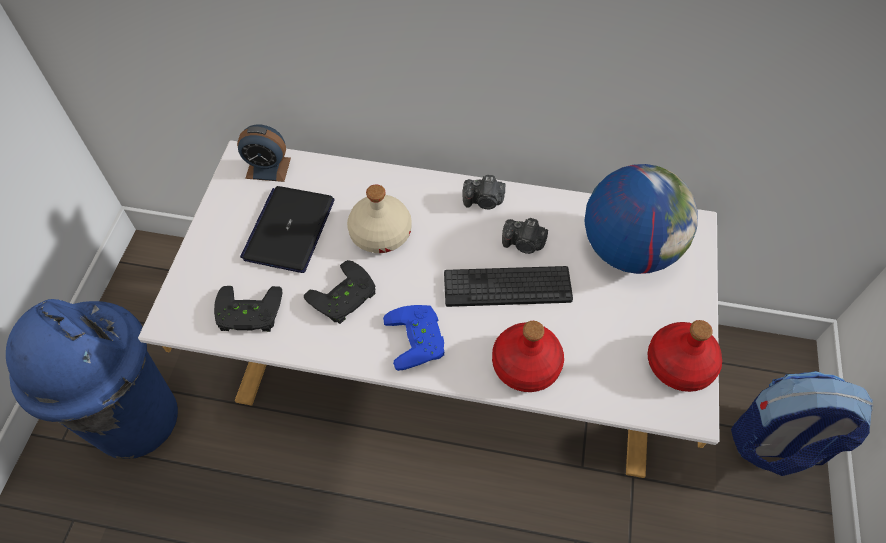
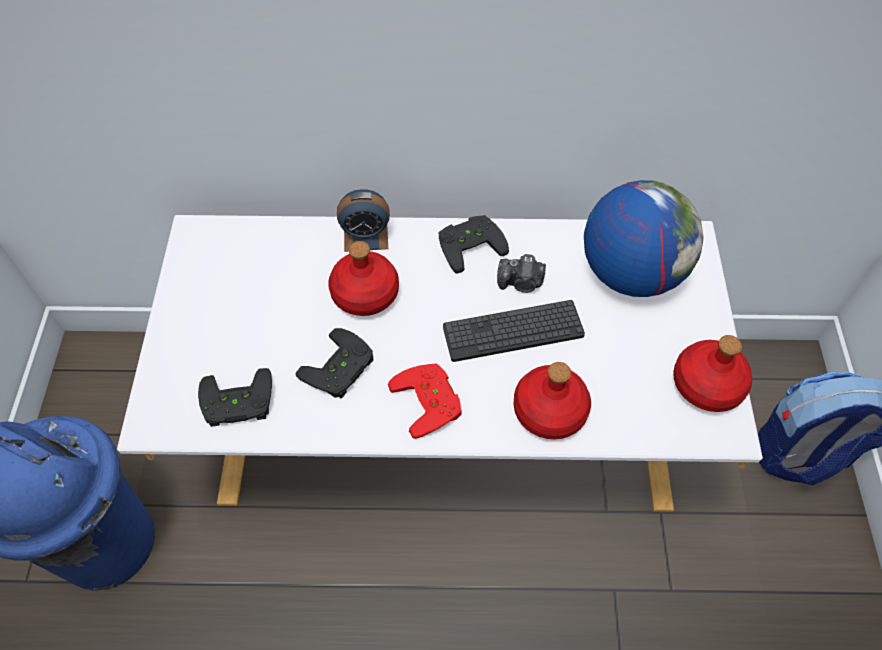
camera: 10 degrees left, 0 degrees up
alarm clock [237,124,291,182] -> alarm clock moved to [337,189,390,252]
laptop [240,186,335,273] -> none
beige bottle [347,184,412,253] -> red bottle [328,241,399,316]
blue game controller [383,305,444,371] -> red game controller [388,363,462,439]
camera [463,175,505,209] -> black game controller [438,215,509,274]

